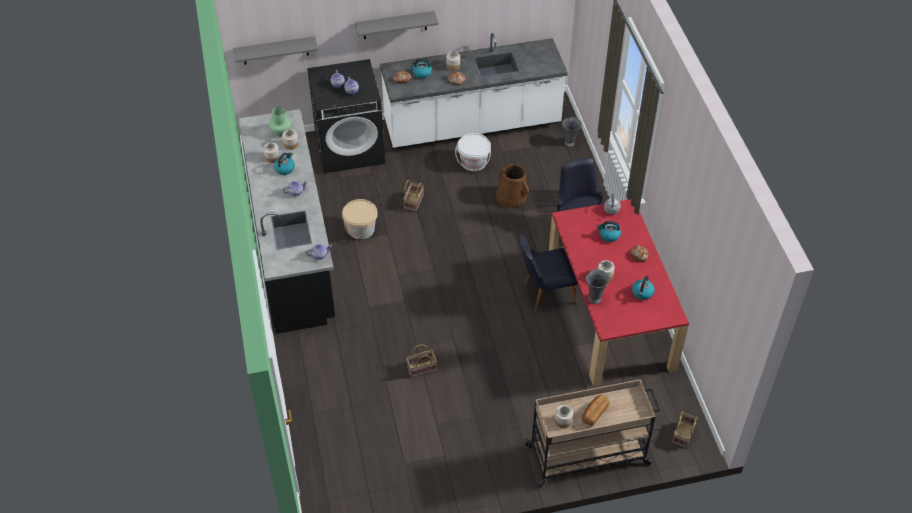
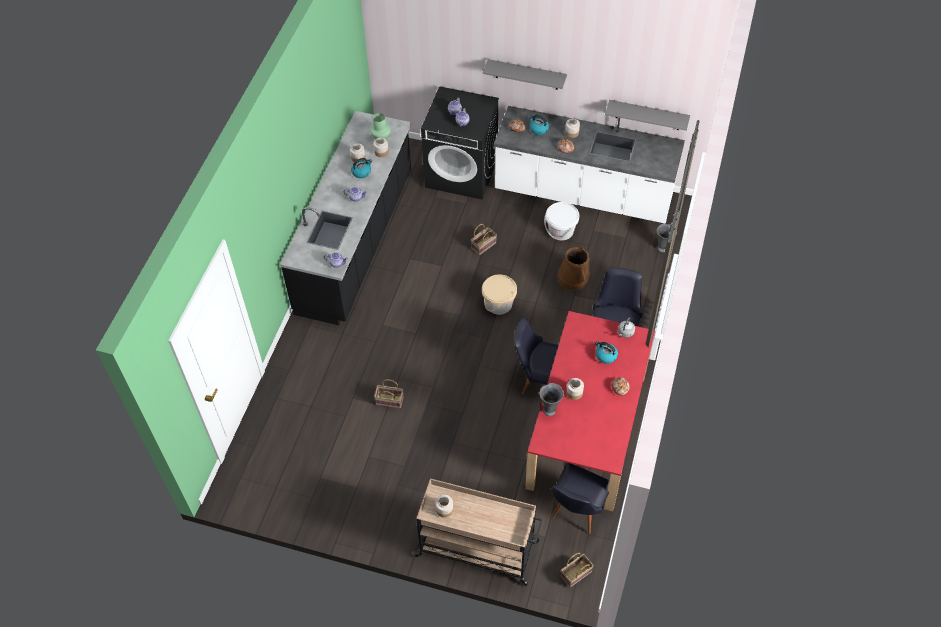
camera: 30 degrees right, 5 degrees up
grey shelf [233,36,318,65] -> grey shelf moved to [605,100,690,131]
beige bucket [342,199,378,239] -> beige bucket moved to [482,275,517,315]
bread [582,395,610,427] -> none
kettle [632,276,655,300] -> none
none -> black chair [551,463,610,534]

